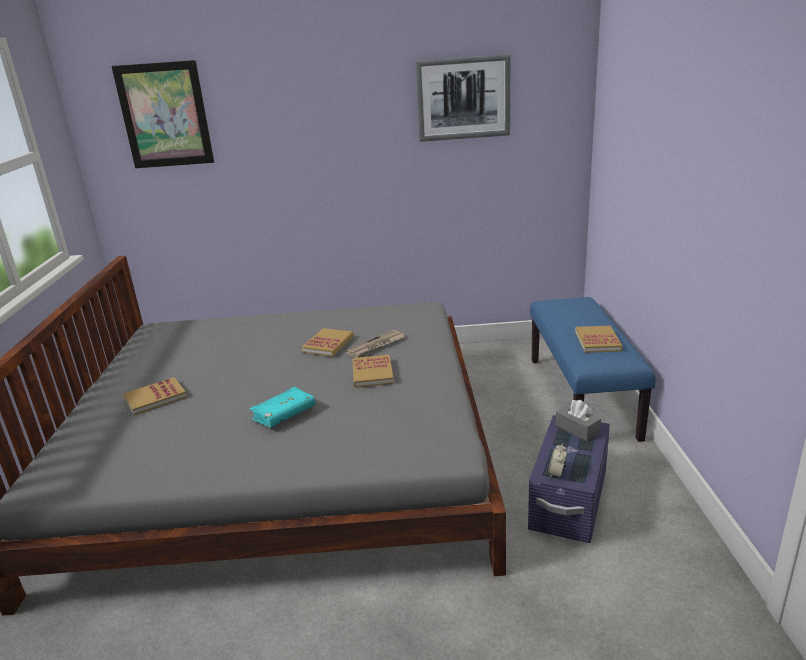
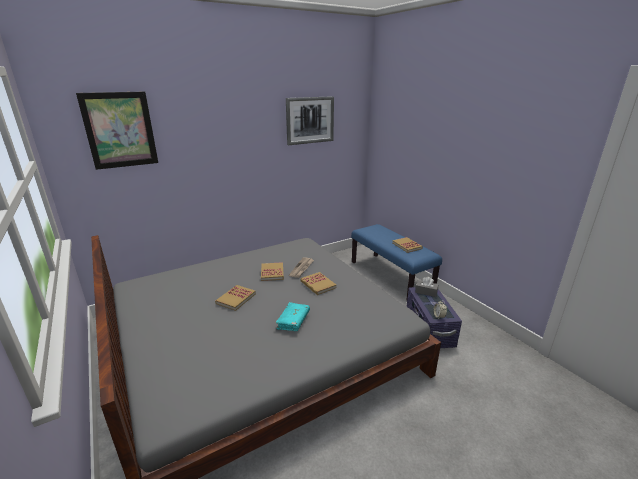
camera: 30 degrees left, 0 degrees up
book [123,377,187,415] -> book moved to [215,285,256,311]

